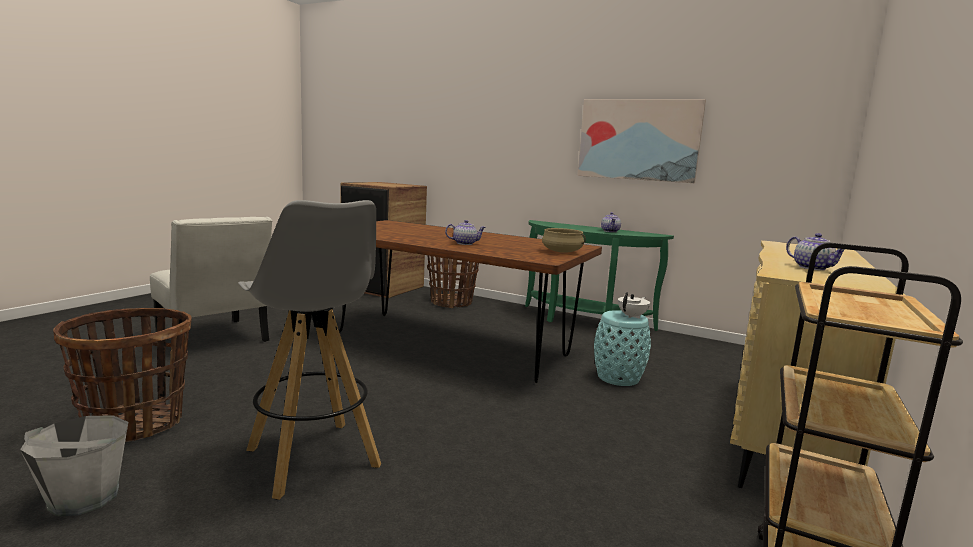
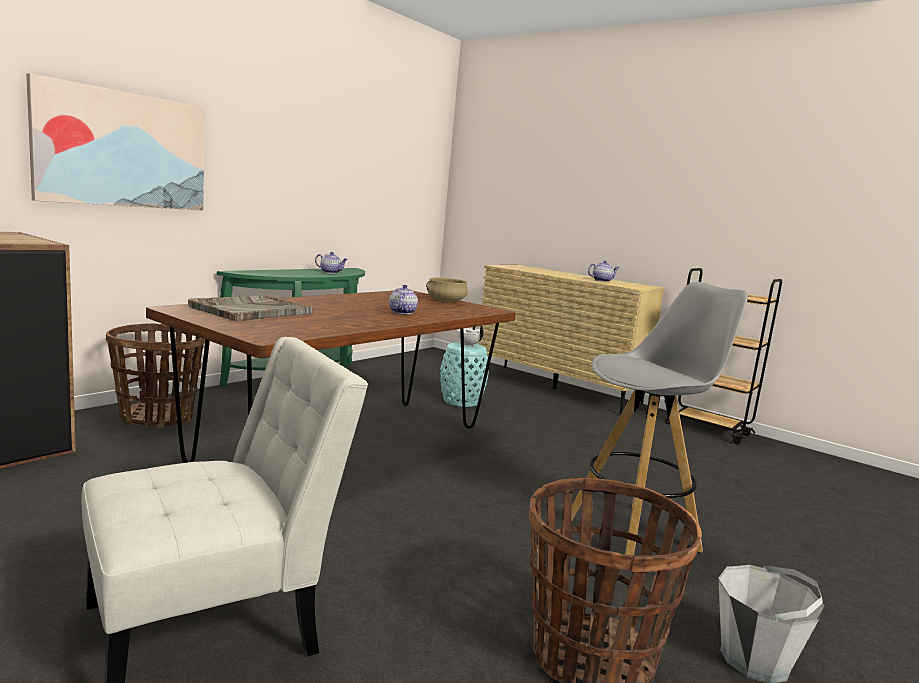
camera: 80 degrees left, 0 degrees up
picture [577,99,706,183] -> picture moved to [26,73,205,211]
none -> grey tray [188,295,313,321]

